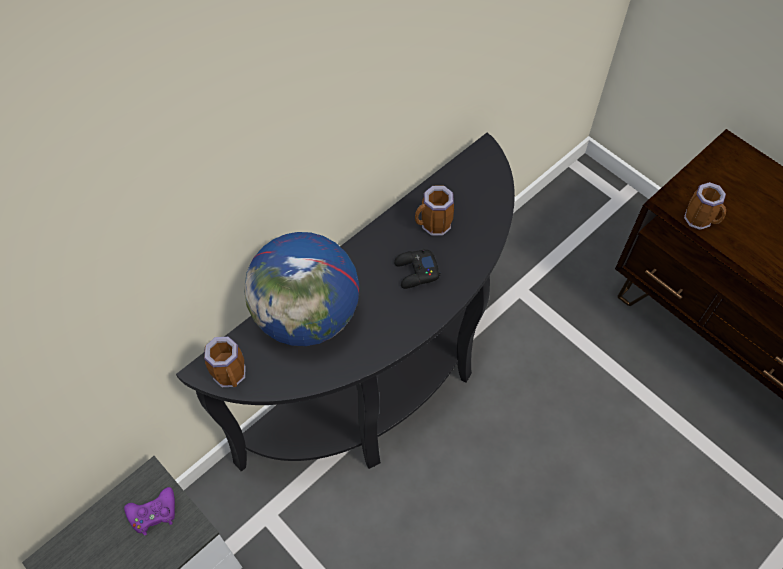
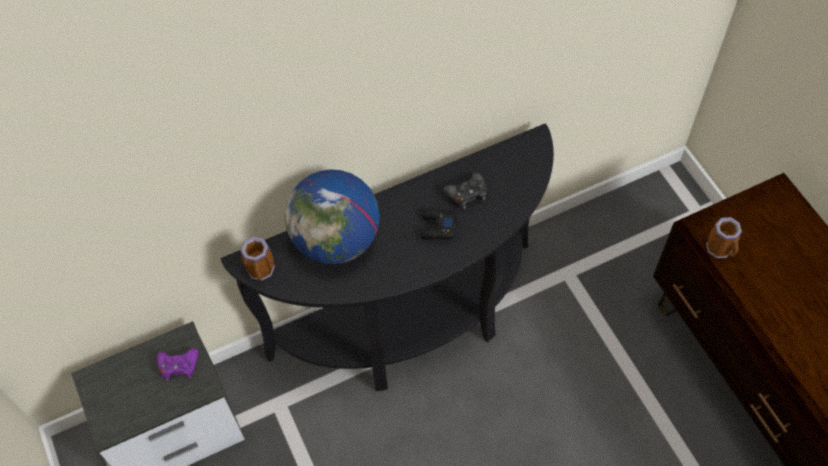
camera: 20 degrees right, 0 degrees up
mug [415,186,454,236] -> black game controller [443,173,487,209]

